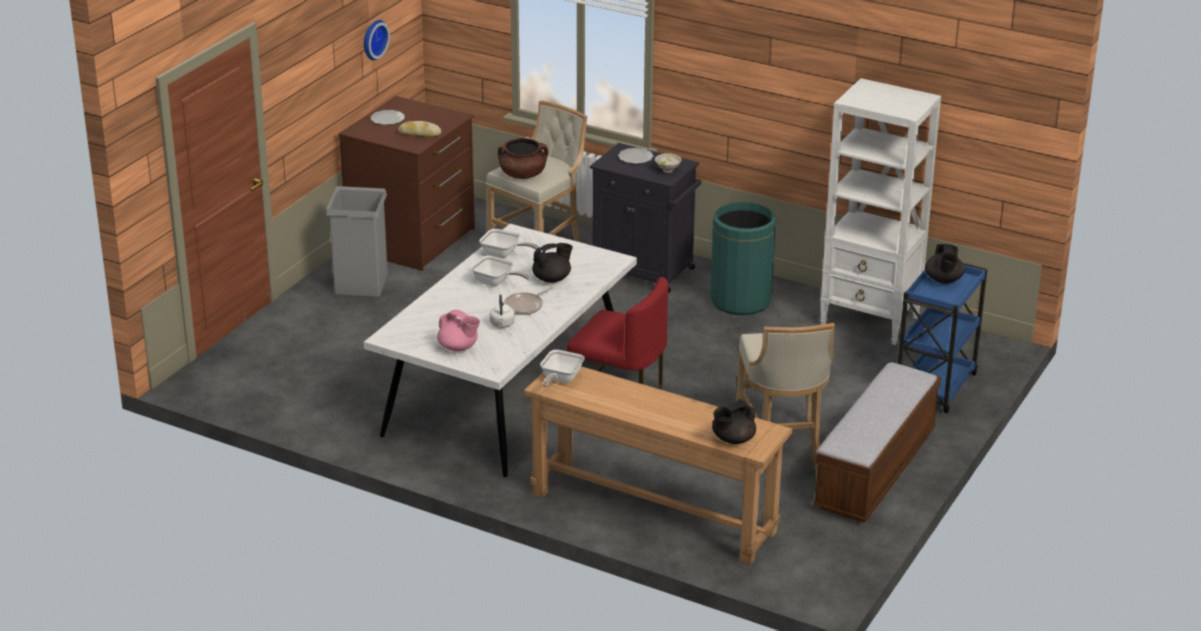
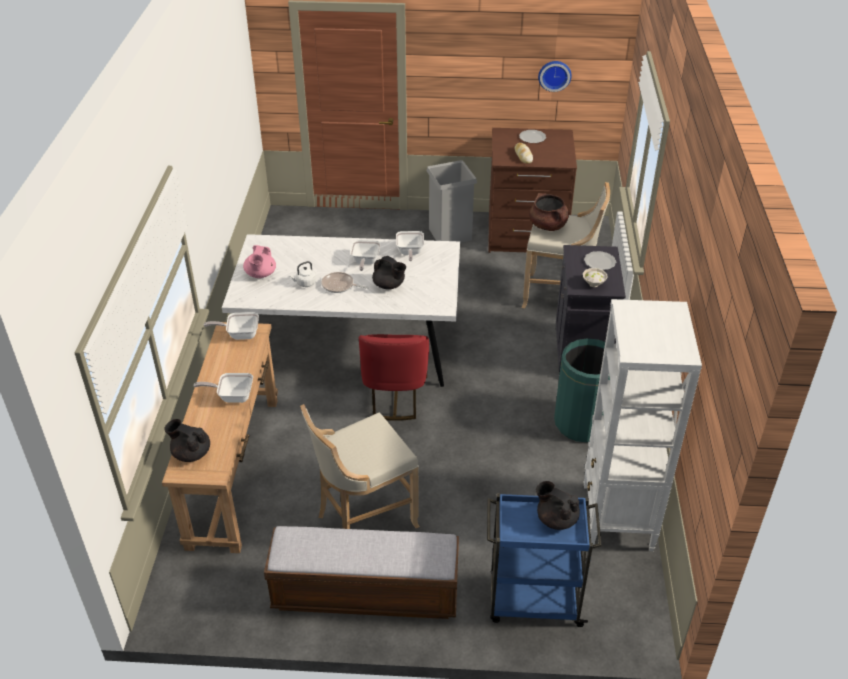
camera: 65 degrees right, 10 degrees up
black teapot [925,244,964,283] -> black teapot turned 60 degrees clockwise [536,481,580,530]
none -> frying pan [194,373,253,403]

